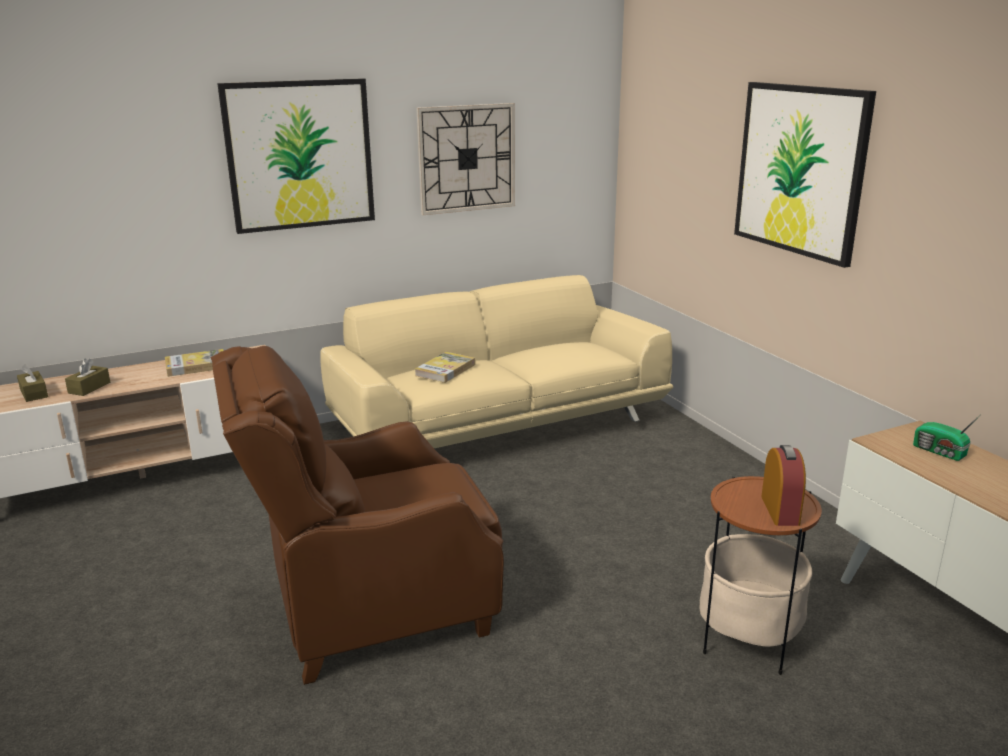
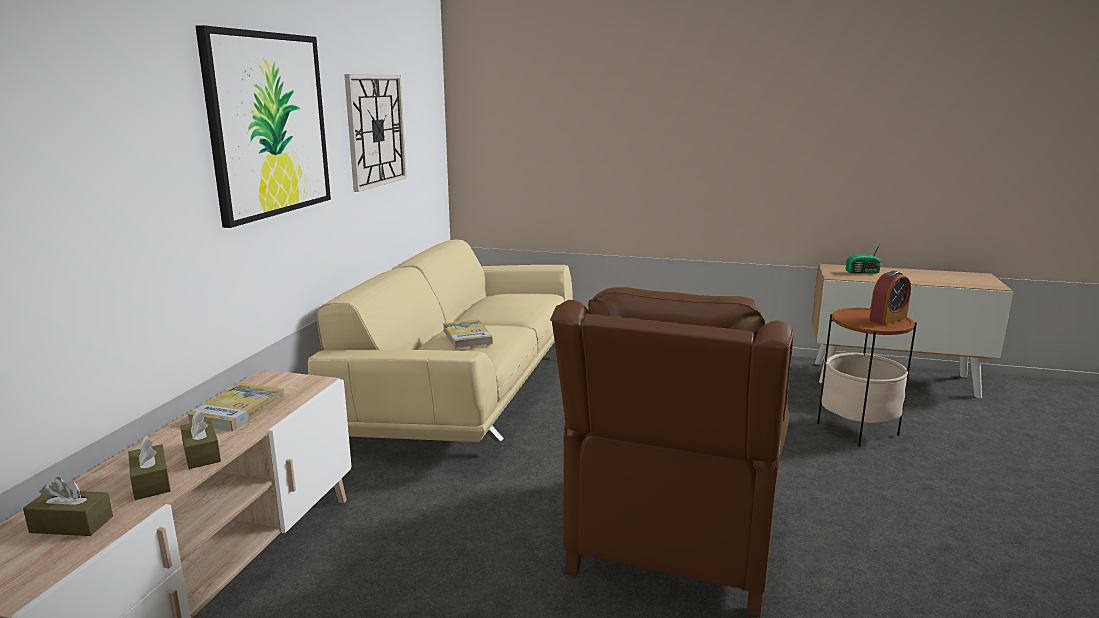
camera: 50 degrees left, 5 degrees down
picture [734,82,876,268] -> none
alarm clock [761,445,806,526] -> alarm clock turned 105 degrees clockwise [869,271,911,325]
none -> brown tissue box [180,411,221,469]

